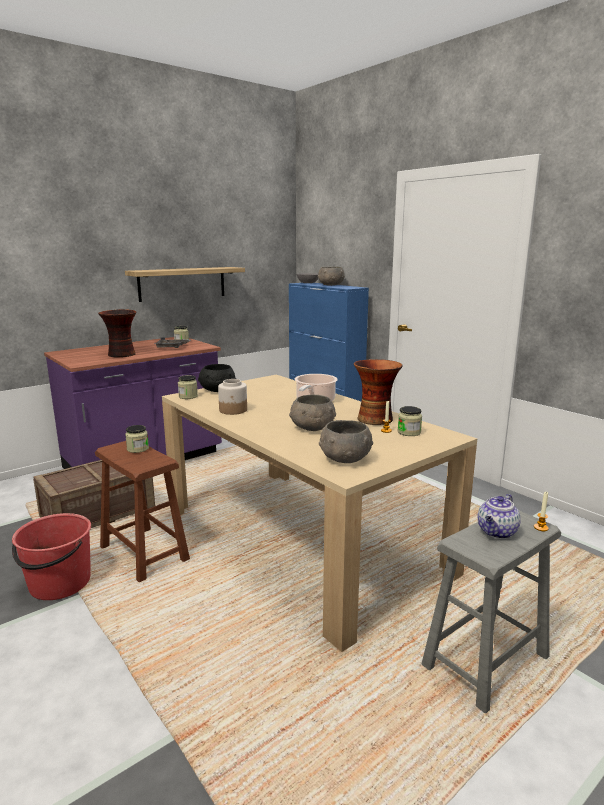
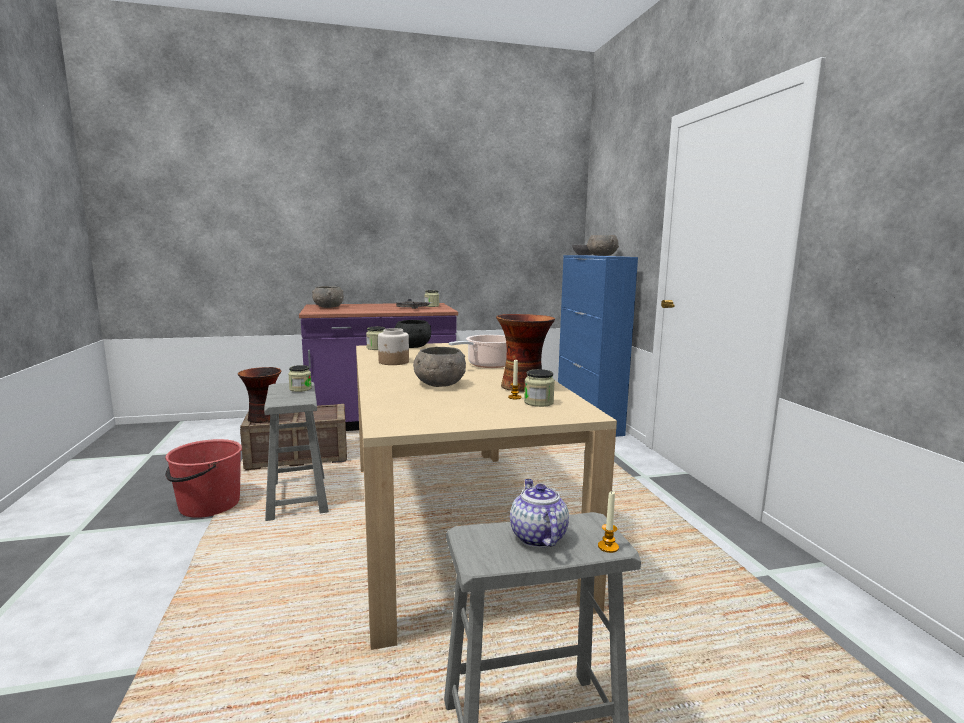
camera: 25 degrees right, 5 degrees down
brown stool [95,441,190,582] -> grey stool [264,382,329,521]
vase [98,309,137,357] -> vase moved to [238,367,281,423]
shelf [125,267,245,302] -> none
grey bowl [319,420,373,463] -> grey bowl moved to [312,286,344,308]
teapot [478,494,521,539] -> teapot turned 105 degrees clockwise [510,479,569,548]

